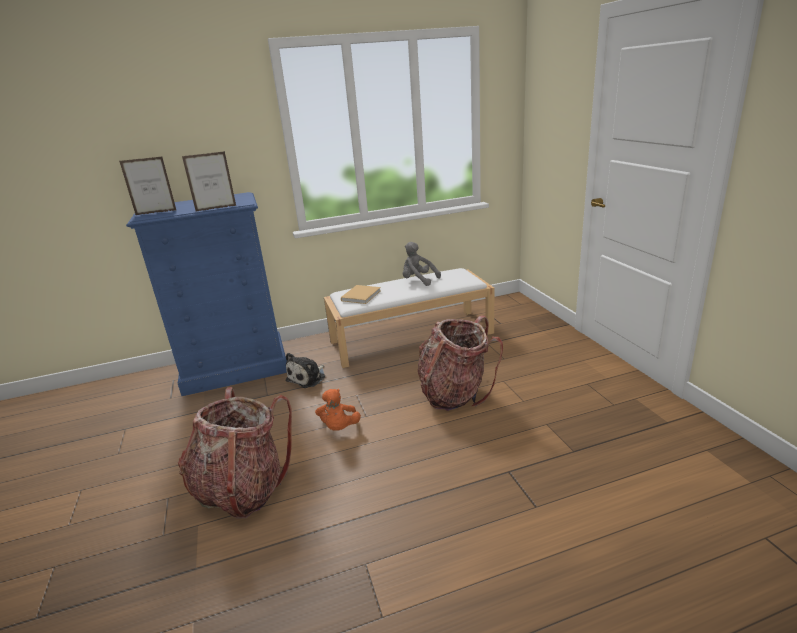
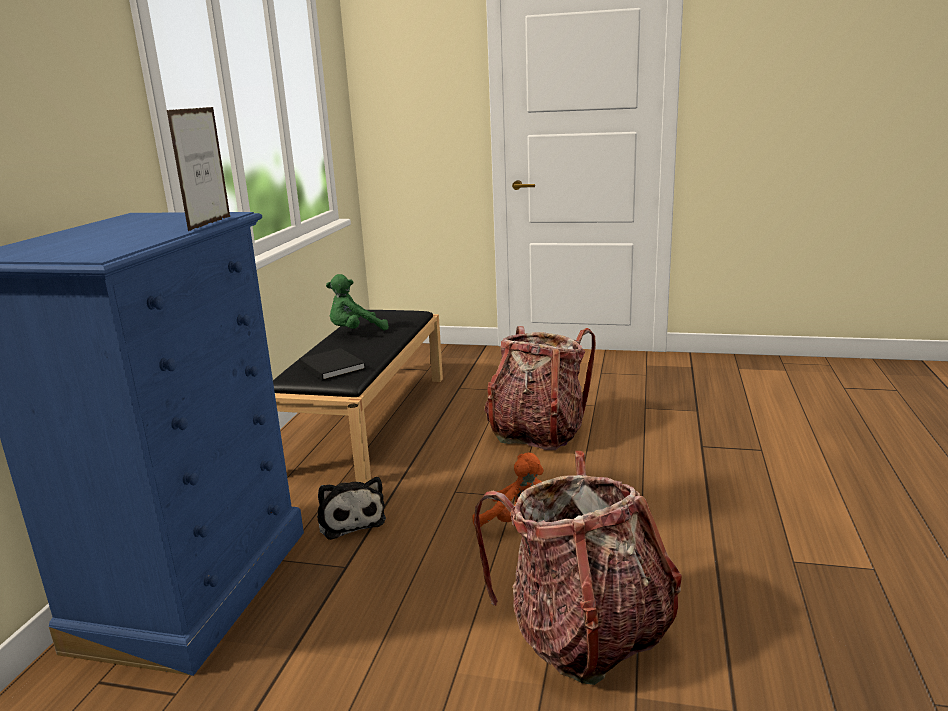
camera: 60 degrees left, 5 degrees down
picture frame [119,157,176,215] -> none
white bench [324,268,494,368] -> black bench [273,310,443,483]
beige book [341,285,381,304] -> black book [299,348,366,380]
grey plush toy [403,242,441,286] -> green plush toy [326,274,389,331]

